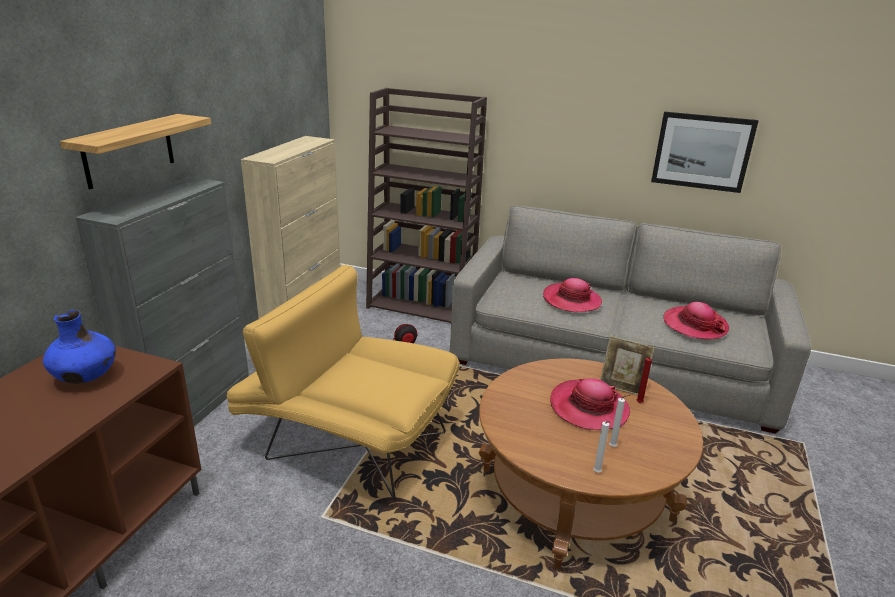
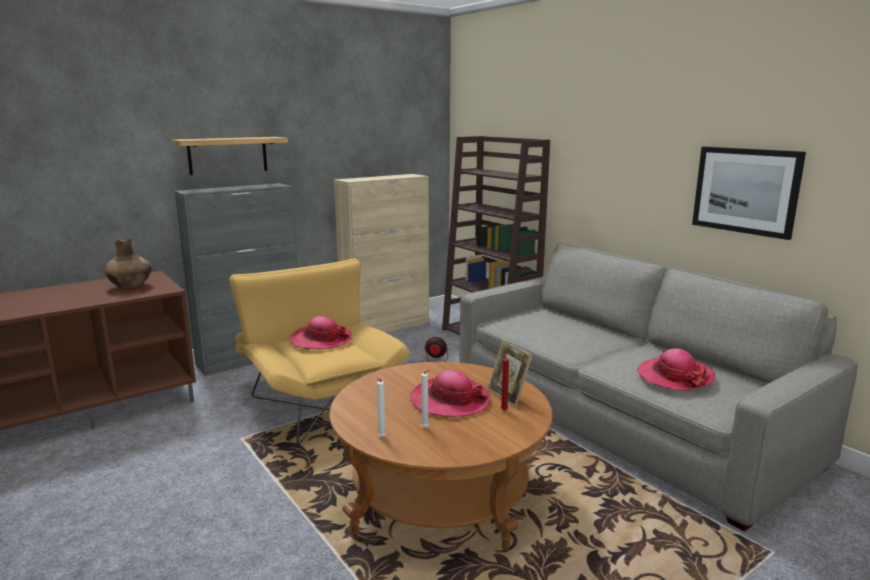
camera: 35 degrees right, 10 degrees down
blue vase [43,310,116,384] -> brown vase [104,238,152,288]
hat [543,278,602,312] -> hat moved to [290,316,352,350]

